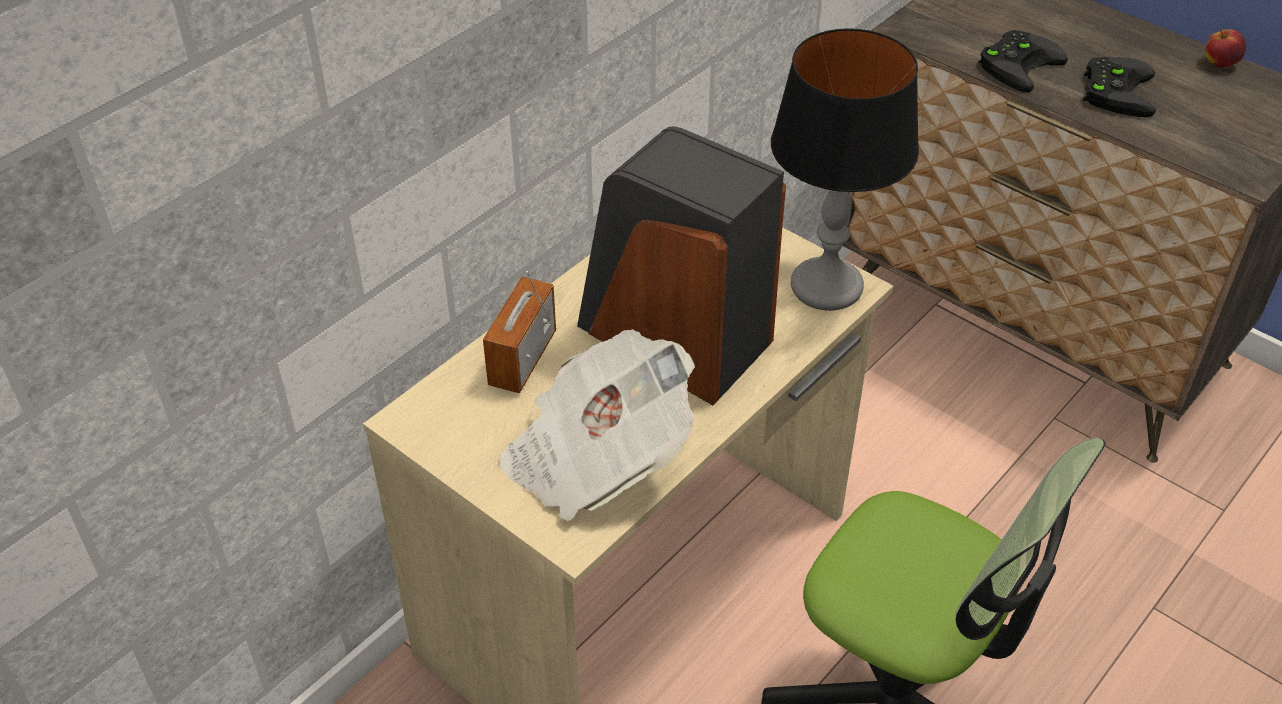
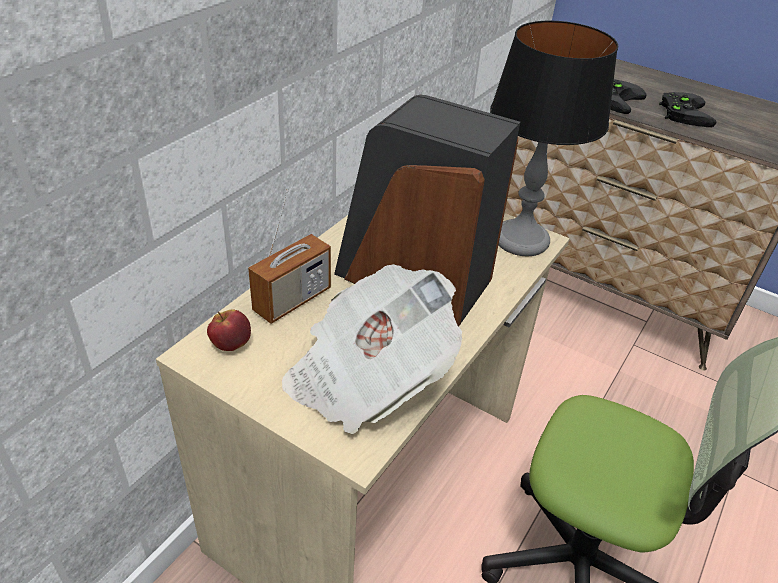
camera: 10 degrees left, 5 degrees down
radio [483,271,556,393] -> radio turned 150 degrees counterclockwise [248,189,331,324]
apple [1205,30,1246,67] -> apple moved to [207,310,251,351]

